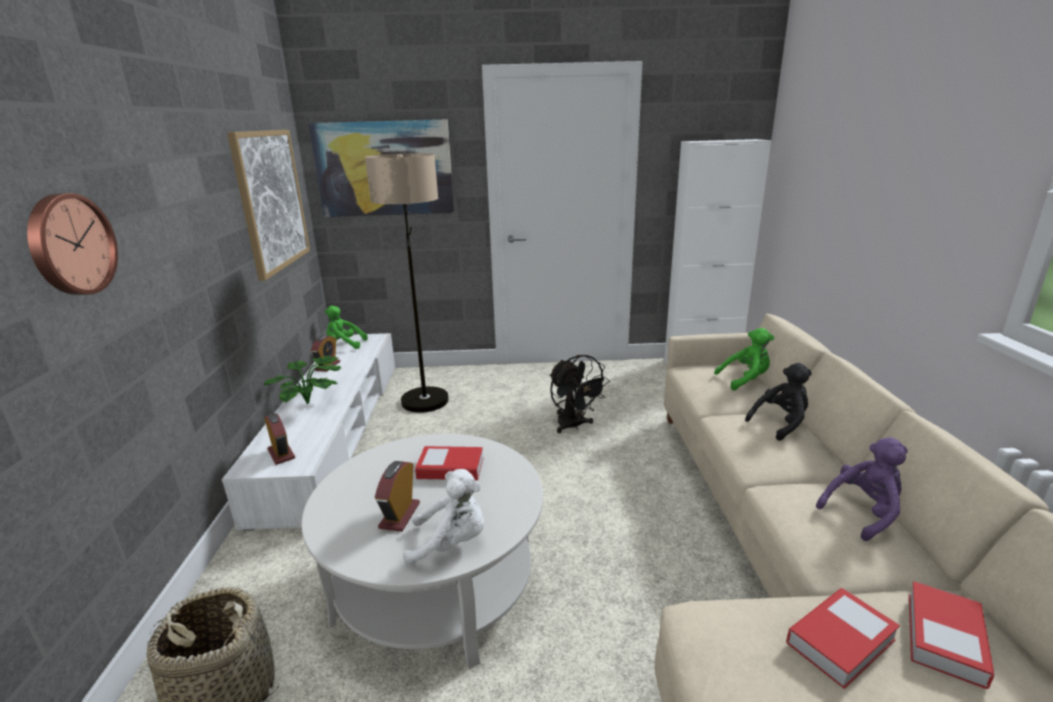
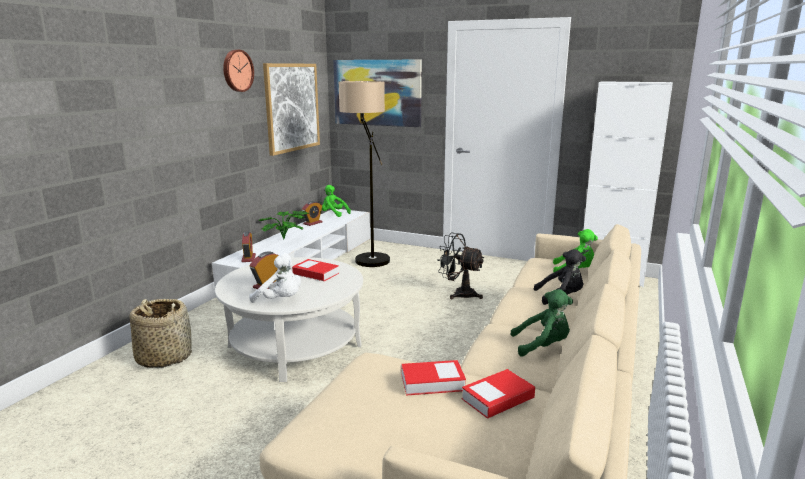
camera: 25 degrees right, 5 degrees down
wall clock [27,193,118,295] -> wall clock moved to [223,50,254,92]
black fan [549,355,610,433] -> black fan turned 120 degrees clockwise [437,233,484,299]
purple plush toy [816,437,908,541] -> green plush toy [510,289,573,357]

